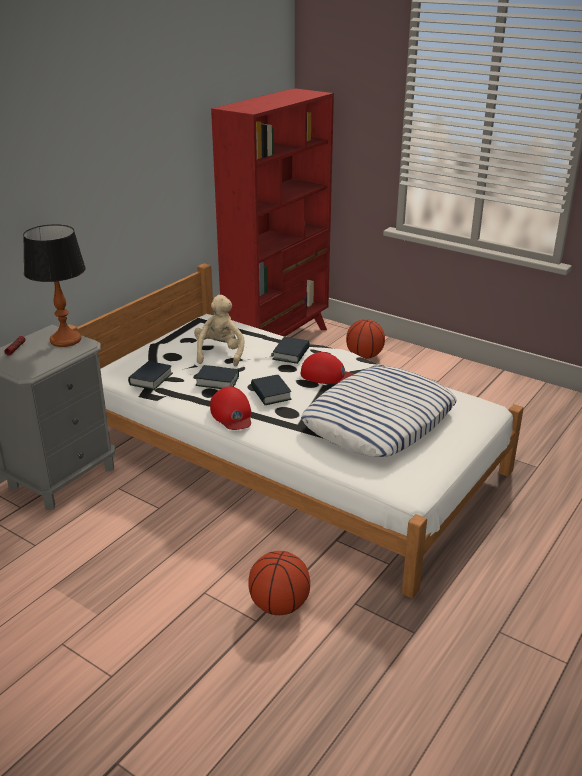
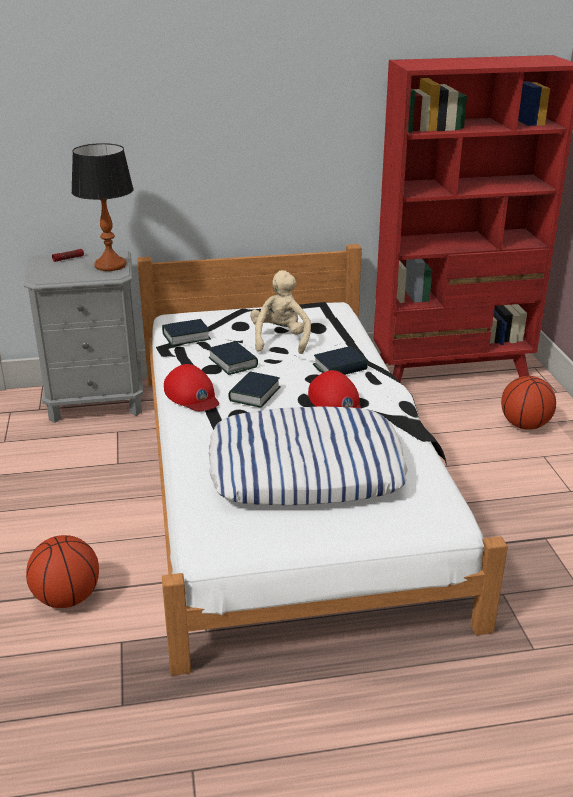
camera: 45 degrees right, 0 degrees up
beige plush toy [194,295,244,366] -> beige plush toy turned 45 degrees counterclockwise [250,270,311,354]
red cap [210,386,252,430] -> red cap turned 60 degrees counterclockwise [164,364,219,411]

